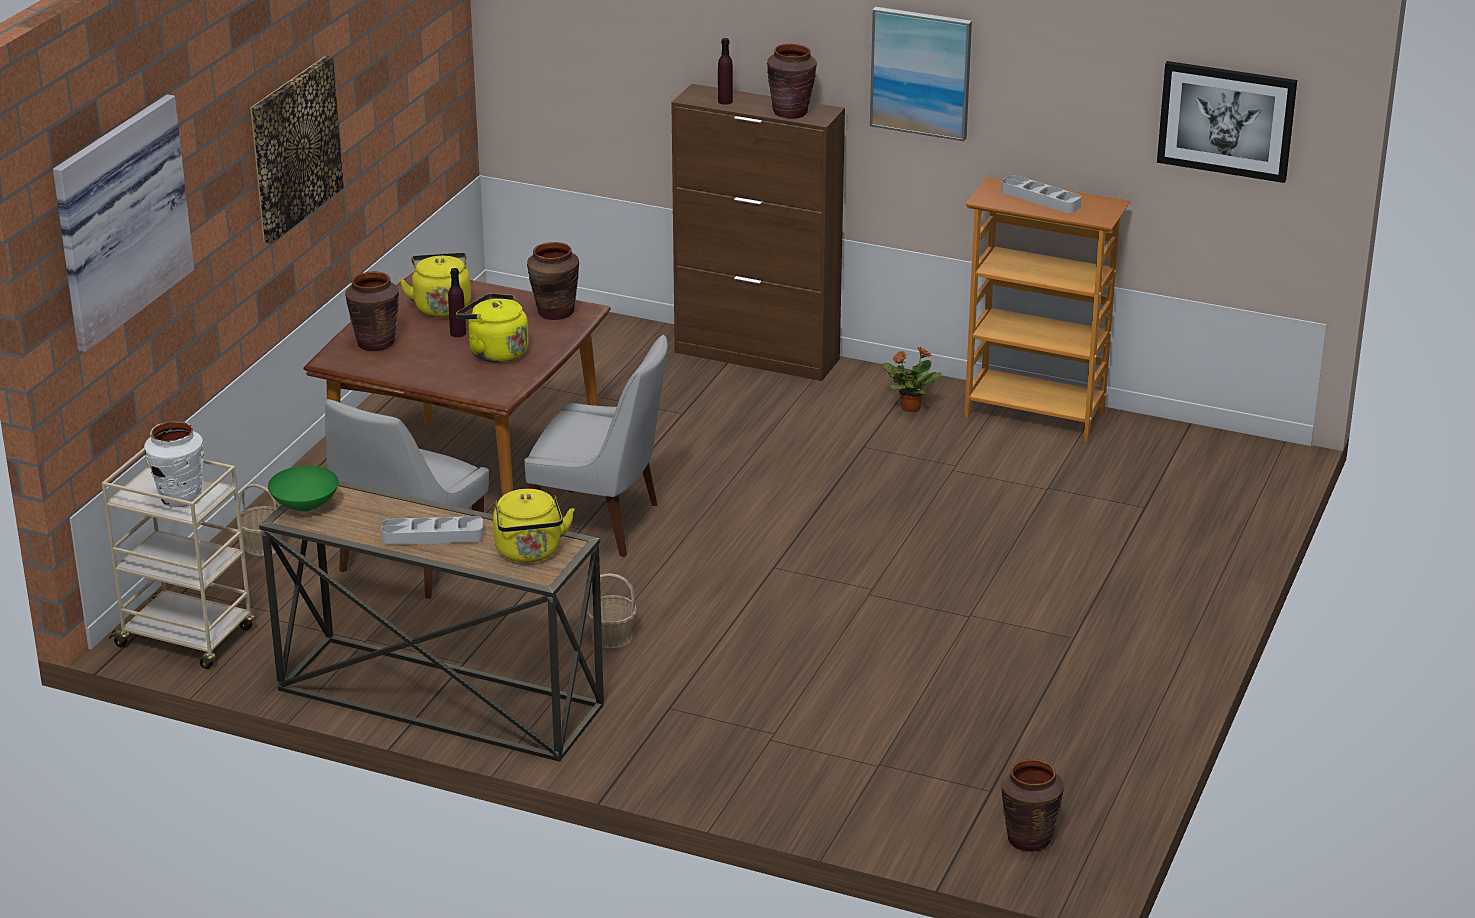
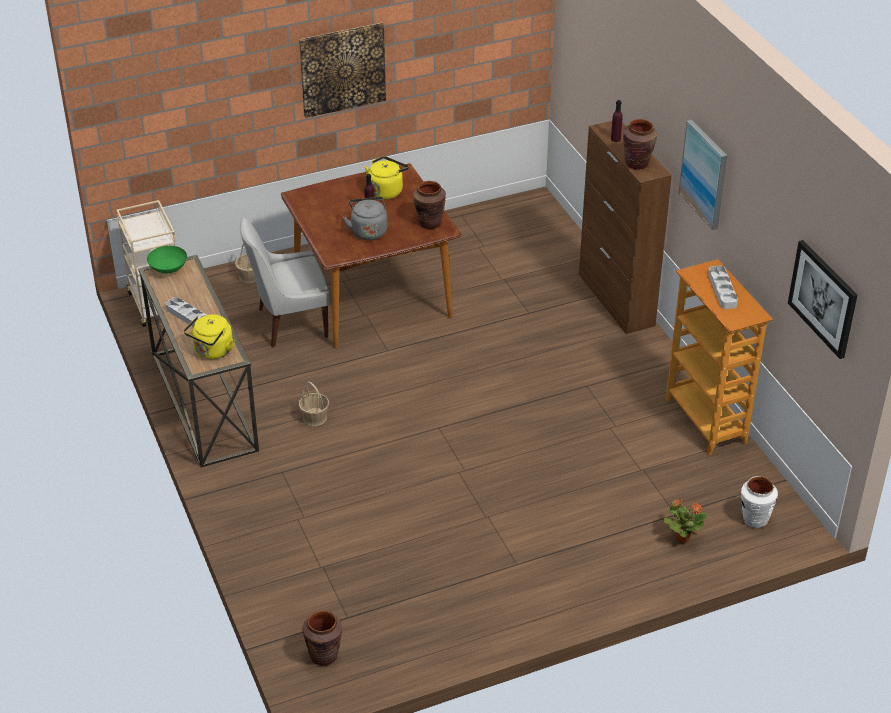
camera: 45 degrees right, 10 degrees up
picture [53,94,194,352] -> none
white vase [144,421,204,507] -> white vase moved to [741,476,778,528]
brown vase [345,271,399,351] -> none
yellow kettle [456,293,529,363] -> grey kettle [343,197,387,240]
white chair [524,335,668,557] -> none
potted plant [883,346,942,412] -> potted plant moved to [662,499,708,543]

